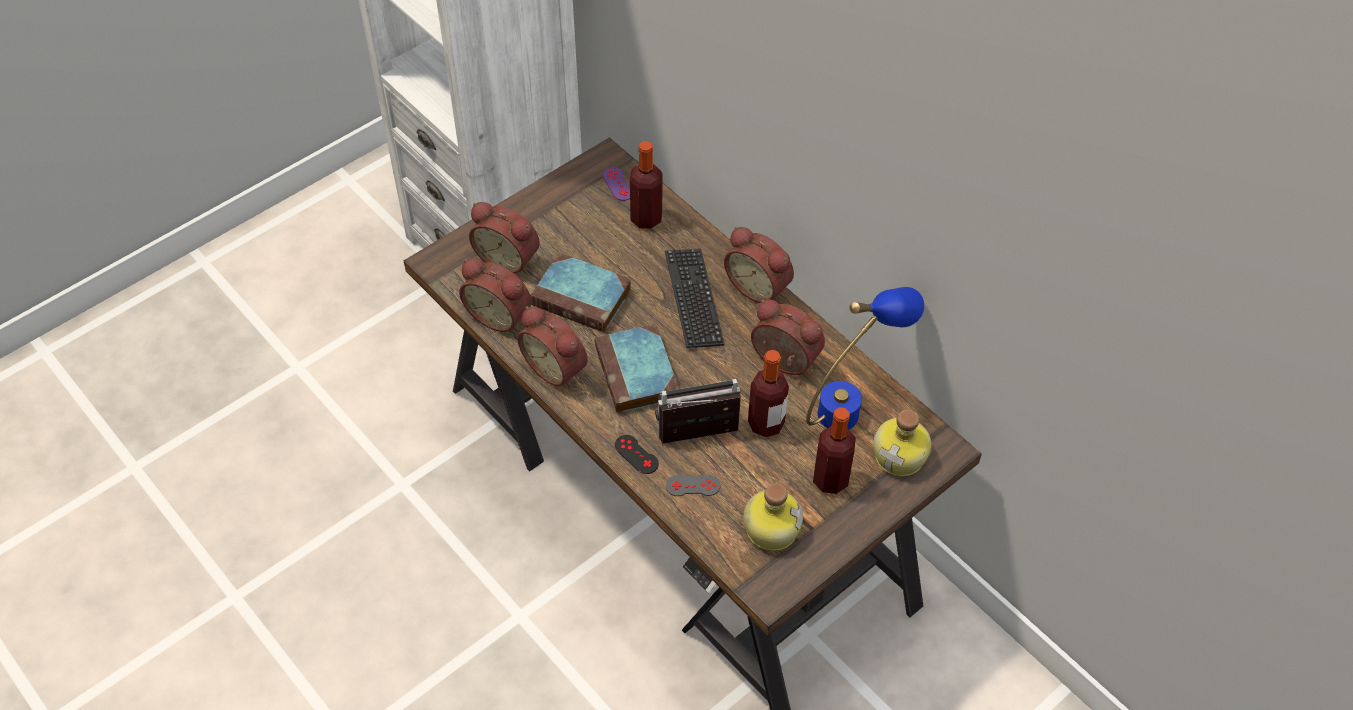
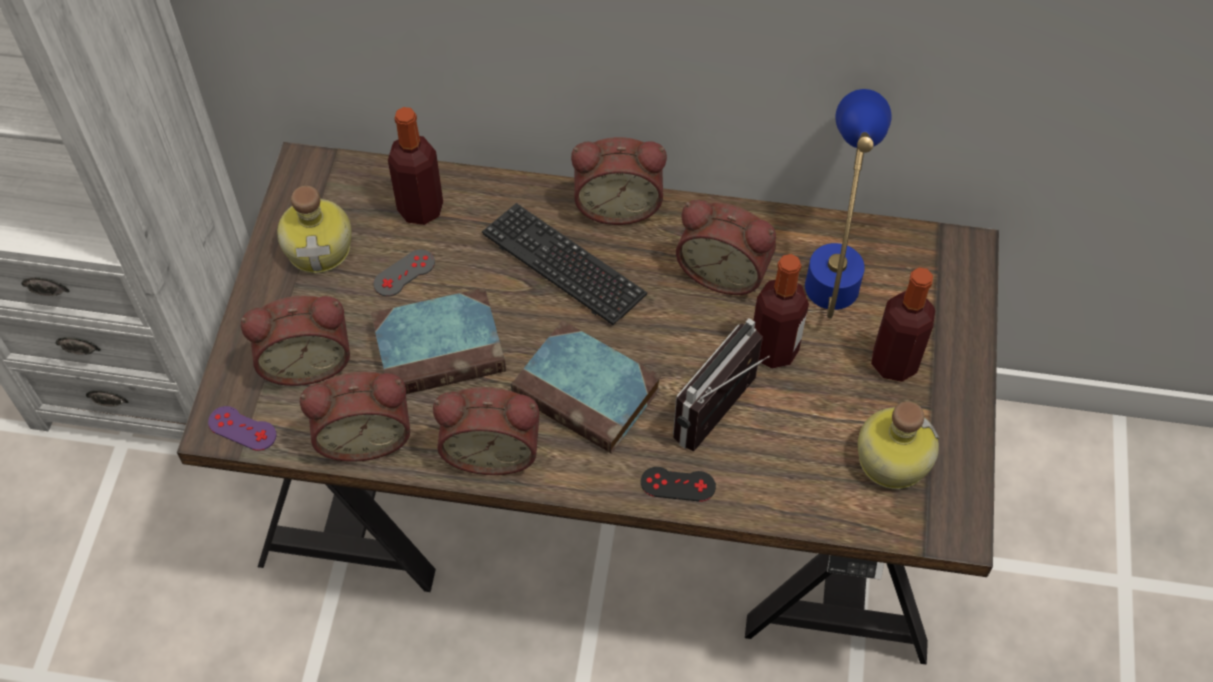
camera: 40 degrees left, 5 degrees up
purple game controller [603,167,630,201] -> purple game controller moved to [208,406,277,451]
grey game controller [666,475,720,496] -> grey game controller moved to [373,250,435,297]
alarm clock [751,299,825,375] -> alarm clock turned 150 degrees counterclockwise [676,200,776,295]
bottle [873,409,932,476] -> bottle moved to [277,186,352,273]

